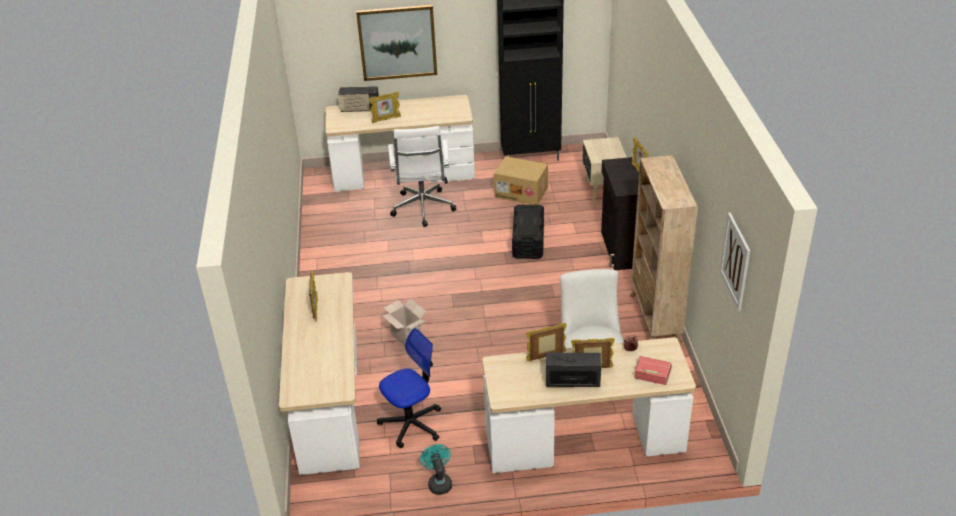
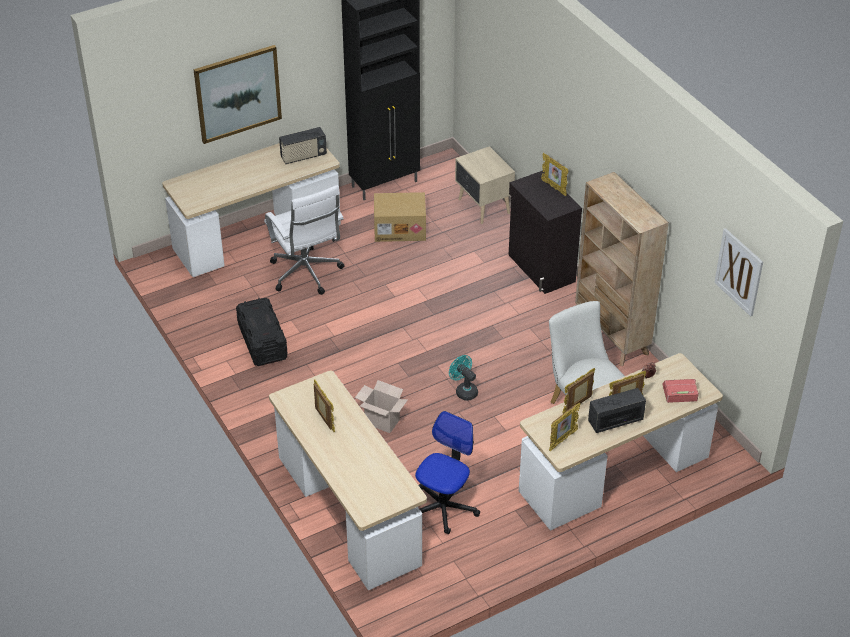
camera: 25 degrees left, 5 degrees up
radio [338,86,379,112] -> radio moved to [279,127,327,164]
picture frame [369,92,401,123] -> picture frame moved to [549,402,580,451]
turquoise fan [420,444,452,495] -> turquoise fan moved to [449,355,478,401]
black storage box [512,204,544,259] -> black storage box moved to [236,298,288,366]

